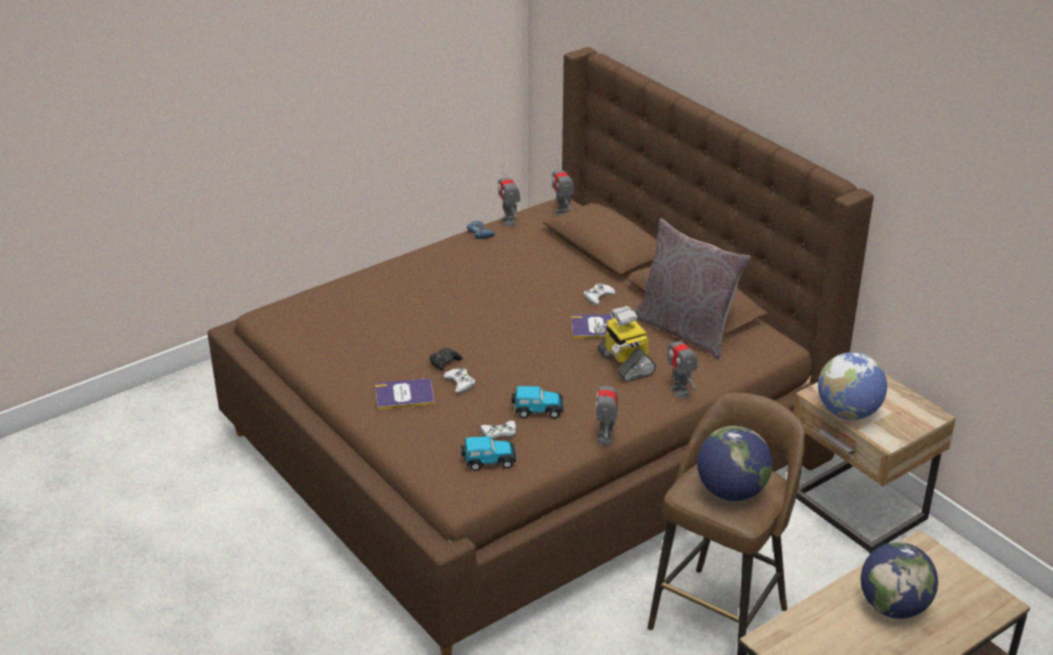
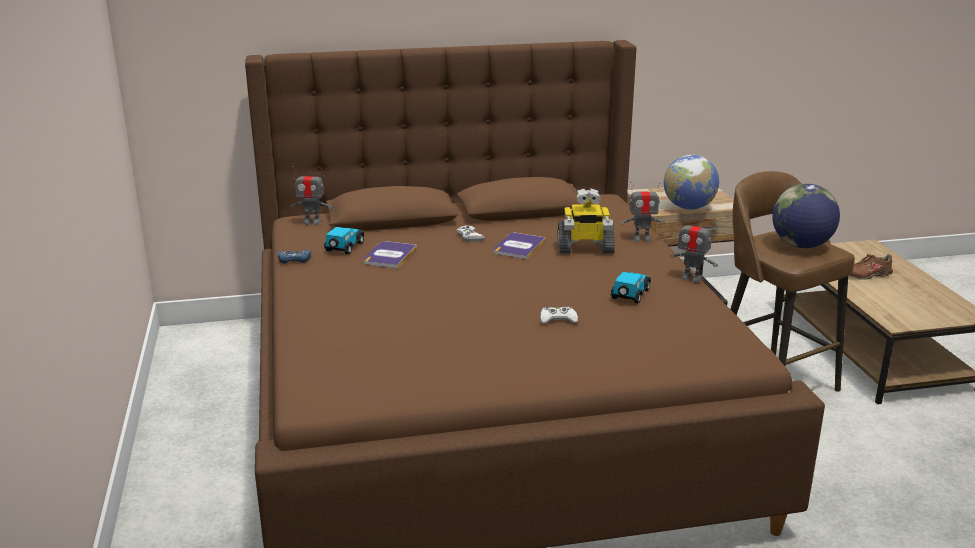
camera: 65 degrees left, 10 degrees down
book [375,378,435,410] -> book moved to [363,241,417,268]
black game controller [430,348,462,371] -> none
toy car [461,436,516,471] -> toy car moved to [324,227,364,254]
white game controller [480,421,516,440] -> none
toy robot [498,166,520,226] -> none
grey pillow [635,219,751,359] -> none
globe [860,542,938,619] -> brown shoe [849,254,894,280]

